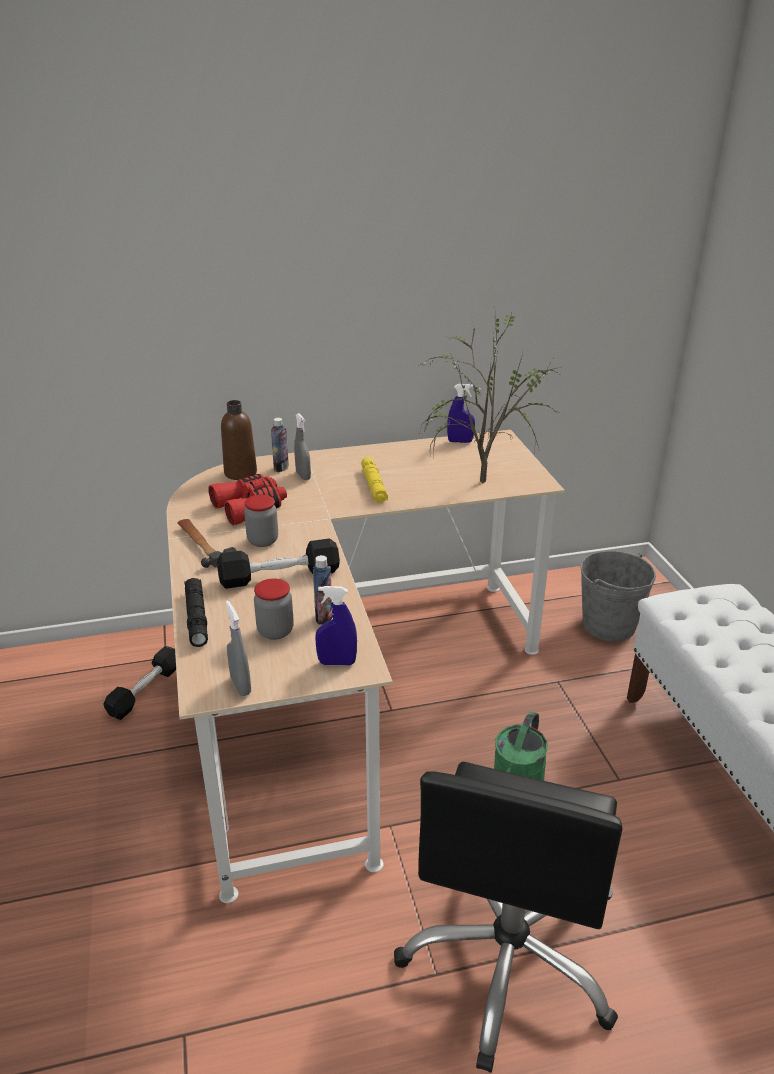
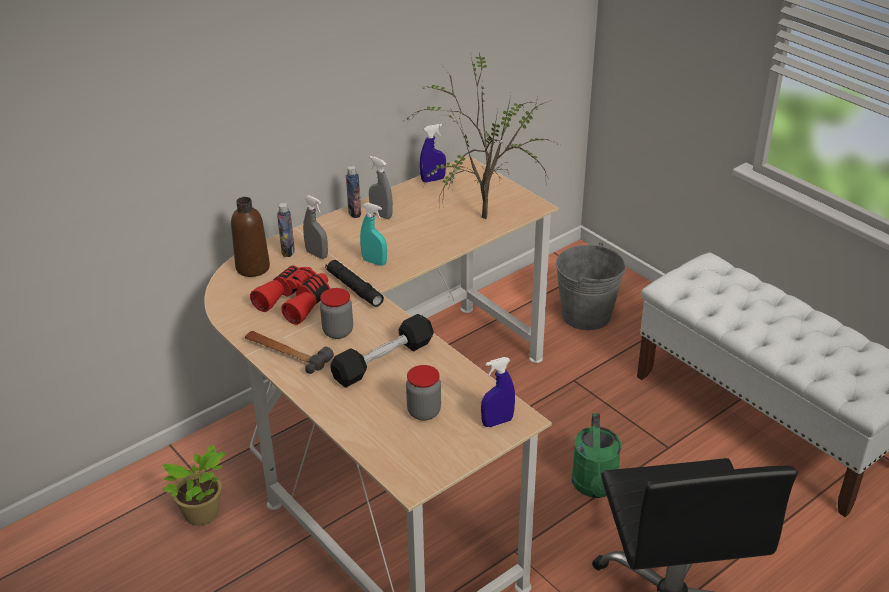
camera: 25 degrees left, 5 degrees up
black dumbbell [103,646,176,720] -> potted plant [163,445,226,525]
black flashlight [184,578,208,647] -> black flashlight moved to [325,260,384,307]
grey spray bottle [225,600,251,696] -> grey spray bottle moved to [369,156,393,219]
bottle [313,555,333,625] -> bottle moved to [346,166,361,218]
yellow flashlight [361,457,388,503] -> none
none -> turquoise spray bottle [360,203,387,266]

